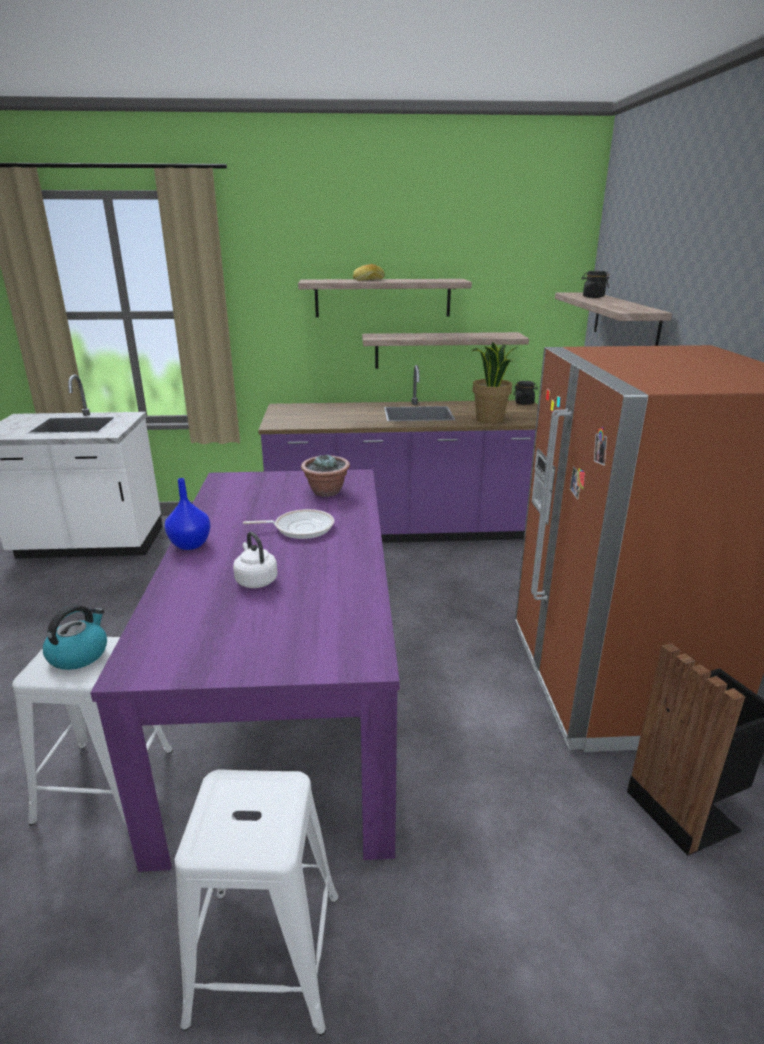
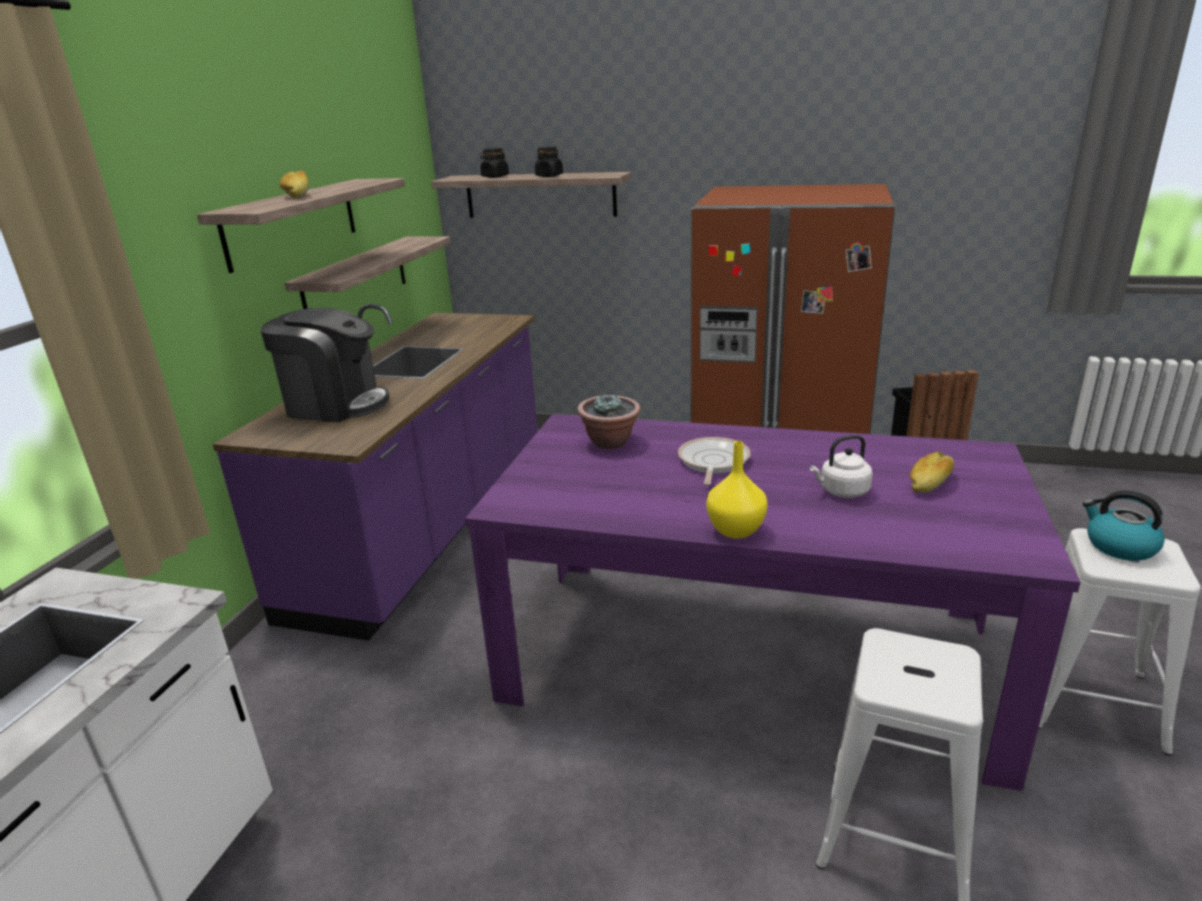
camera: 70 degrees left, 0 degrees up
kettle [43,604,107,670] -> kettle moved to [1083,490,1165,561]
blue vase [165,478,211,550] -> yellow vase [706,441,768,539]
potted plant [471,342,517,424] -> none
black jar [513,381,538,405] -> black jar moved to [535,146,563,177]
none -> coffee machine [261,308,389,422]
none -> bread [910,451,954,493]

